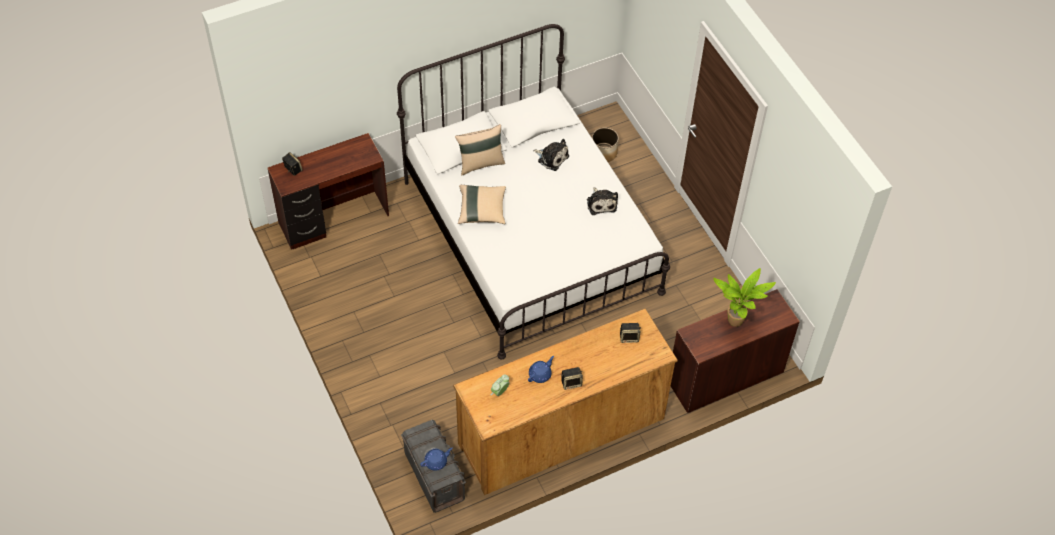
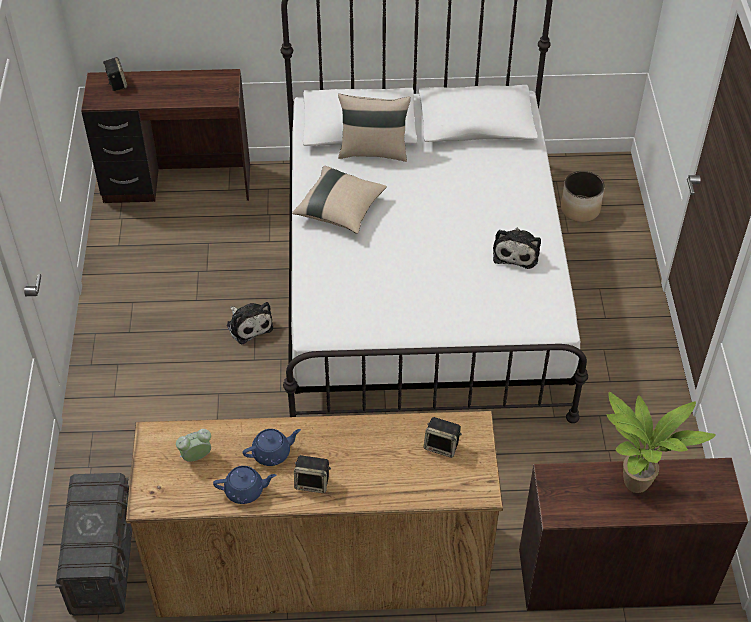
camera: 25 degrees right, 5 degrees down
blue teapot [420,448,453,471] -> blue teapot moved to [213,466,276,504]
plush toy [533,139,569,171] -> plush toy moved to [227,302,273,344]

